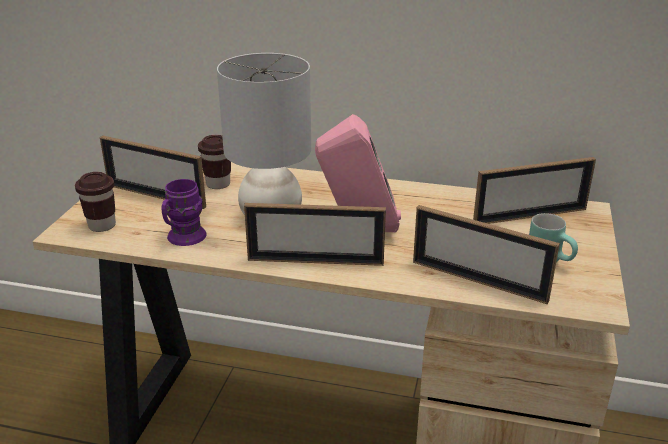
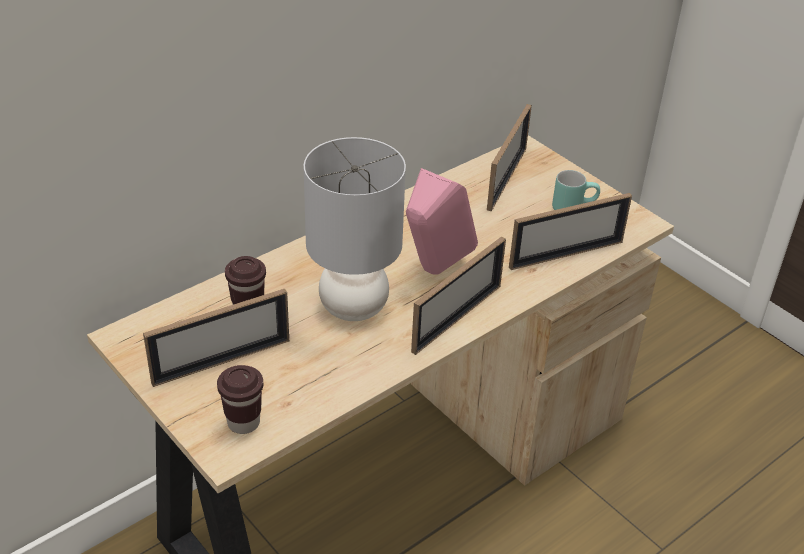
camera: 55 degrees left, 10 degrees up
purple mug [161,179,207,246] -> none

